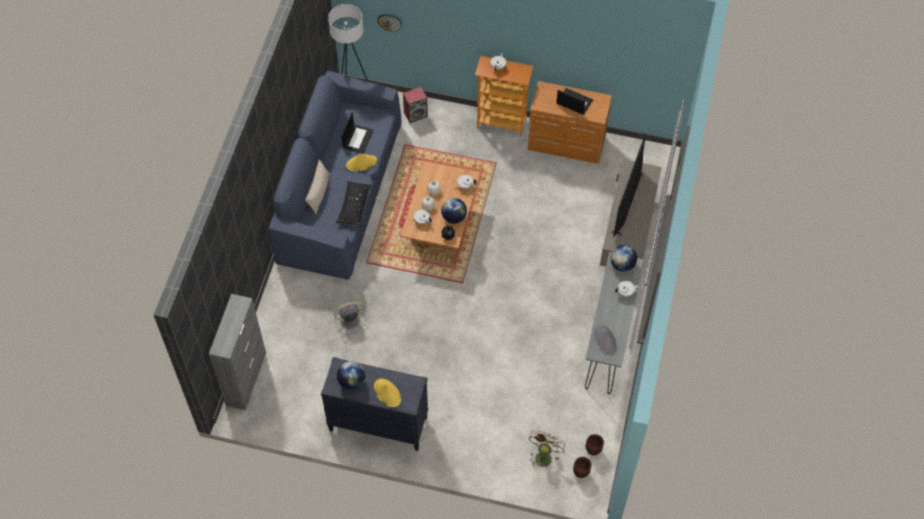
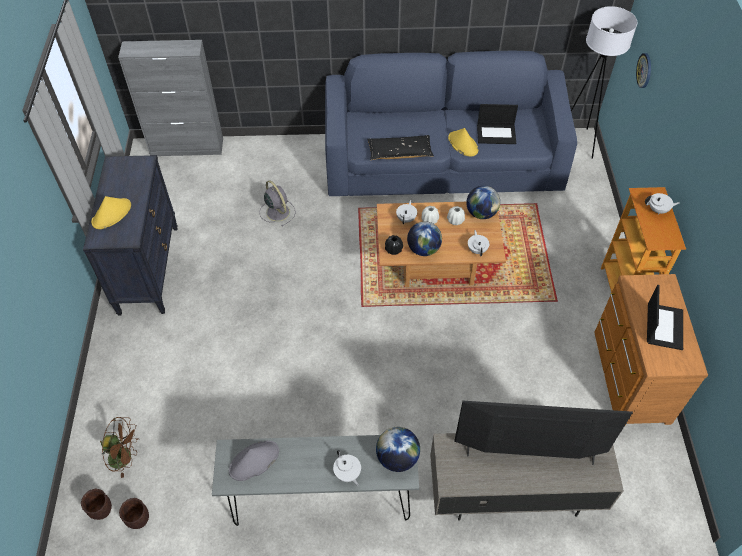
camera: 75 degrees right, 5 degrees down
beige pillow [305,159,330,214] -> none
globe [337,361,365,390] -> globe moved to [466,186,500,219]
speaker [403,87,428,123] -> none

